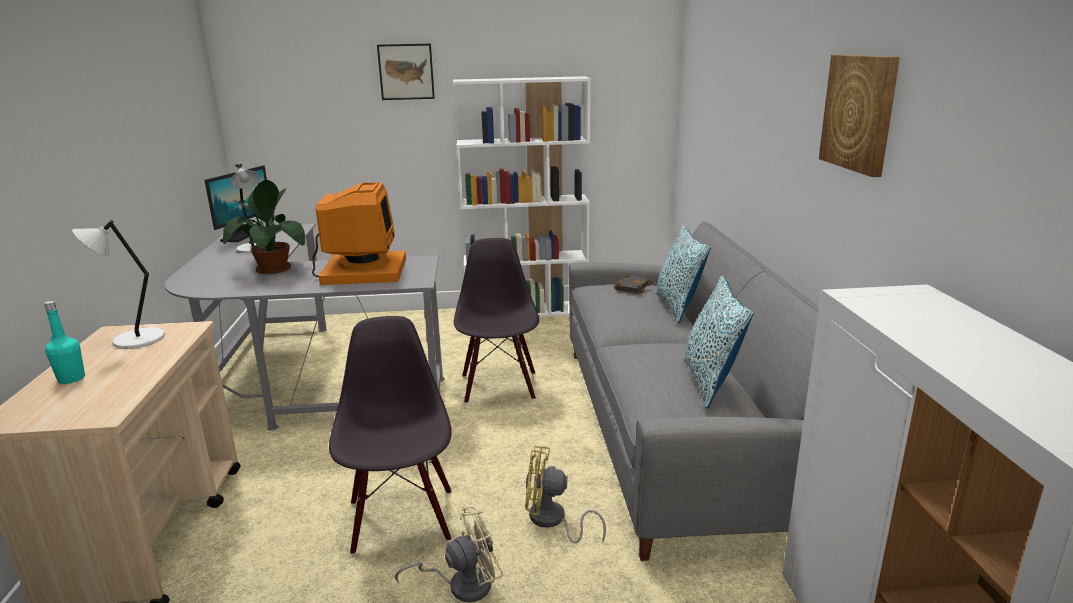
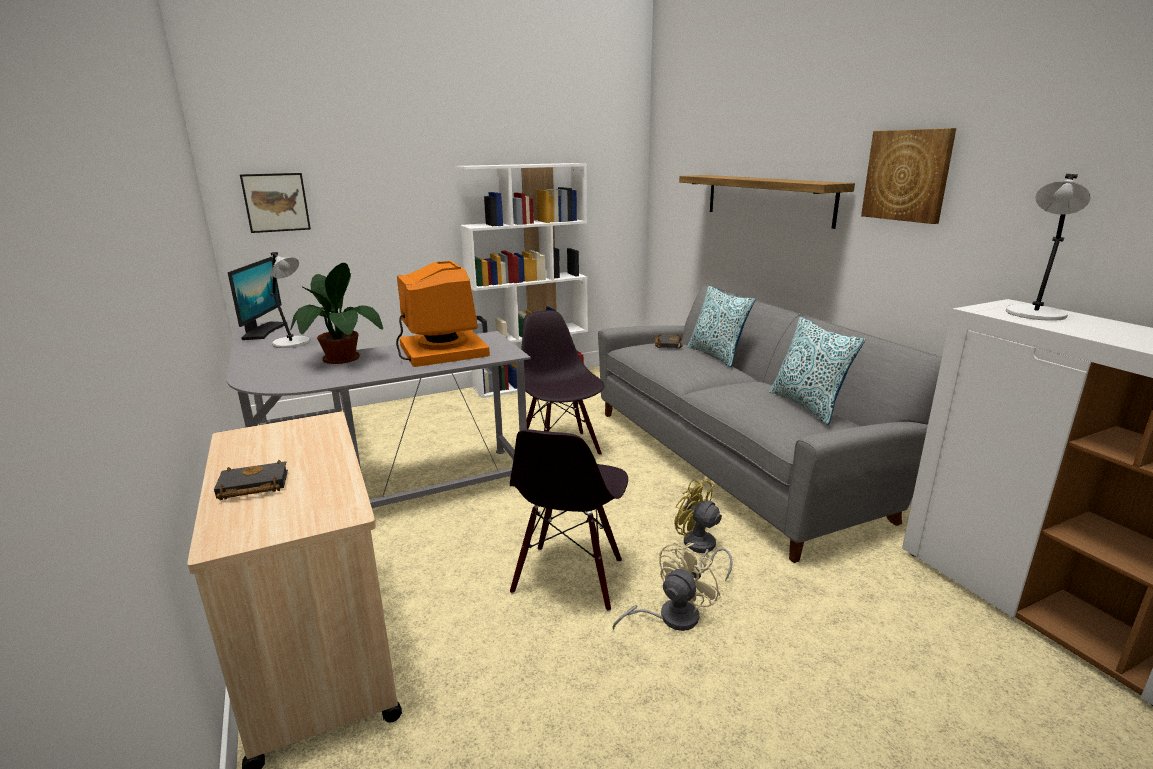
camera: 20 degrees left, 0 degrees up
turquoise bottle [44,301,85,384] -> black book [214,460,288,500]
white table lamp [72,220,165,349] -> white table lamp moved to [1006,174,1091,321]
black chair [329,316,452,555] -> black chair turned 135 degrees counterclockwise [510,429,628,612]
picture [377,44,435,100] -> picture moved to [240,173,311,233]
yellow fan [525,446,606,543] -> yellow fan turned 60 degrees clockwise [674,479,733,581]
none -> shelf [679,175,855,229]

